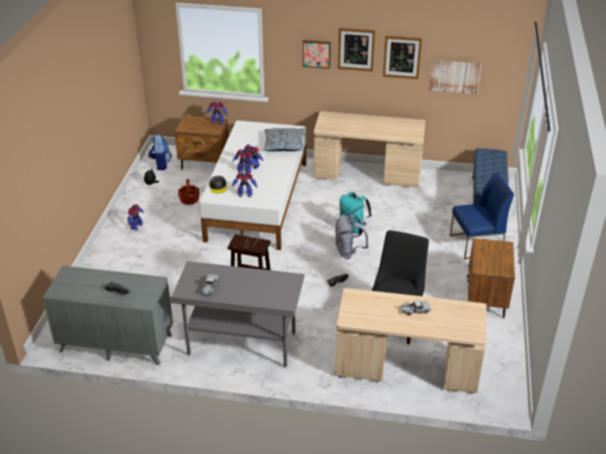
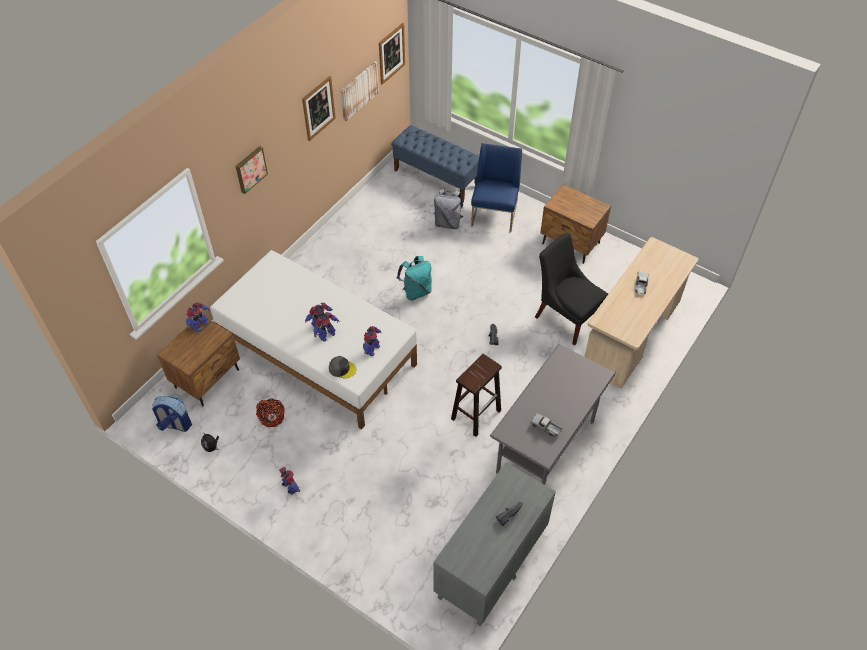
camera: 65 degrees left, 15 degrees up
pillow [264,128,304,151] -> none
beige desk [314,111,426,188] -> none
grey backpack [335,214,368,259] -> grey backpack moved to [434,189,463,229]
picture [338,28,375,72] -> picture moved to [379,23,405,85]

